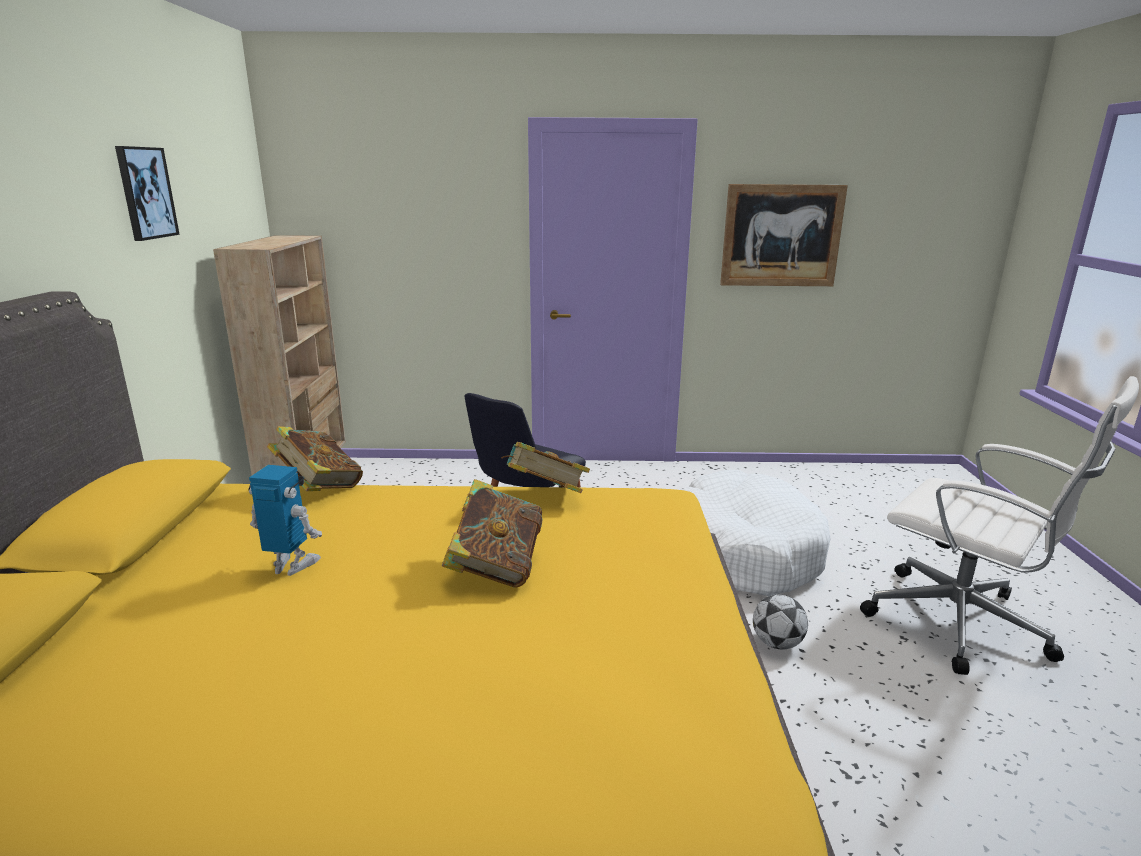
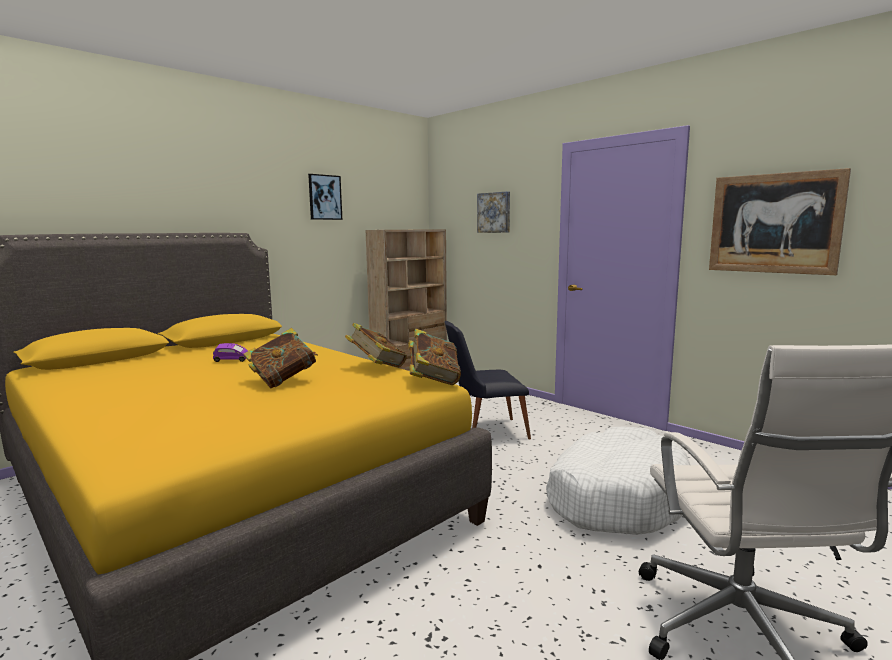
camera: 45 degrees right, 10 degrees down
toy robot [248,465,322,576] -> purple toy car [213,343,248,362]
book [267,426,363,491] -> book moved to [408,329,461,385]
football [753,594,808,649] -> none
none -> picture [477,191,510,233]

